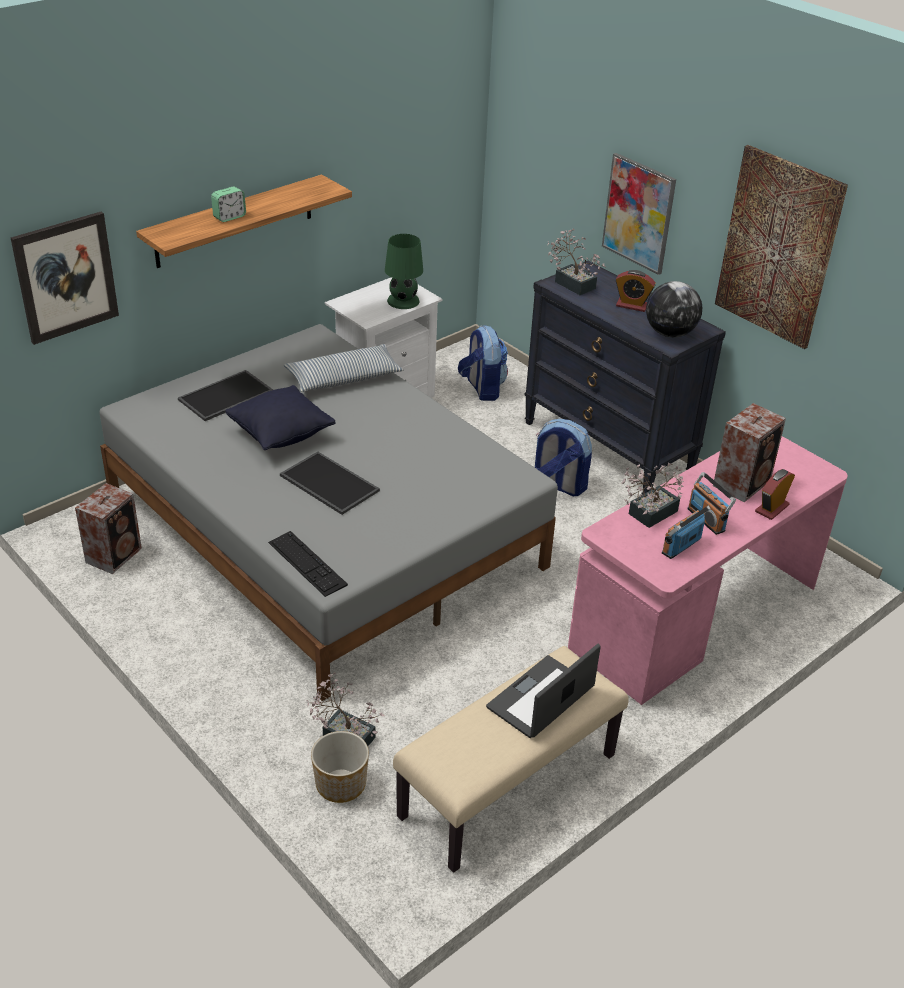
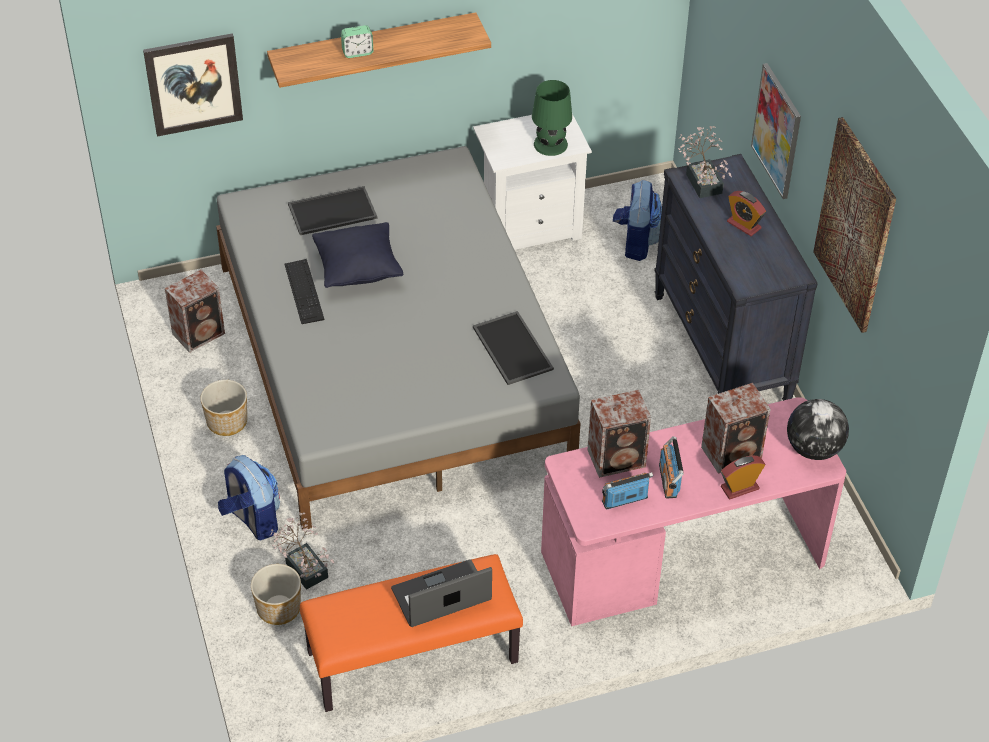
camera: 25 degrees right, 10 degrees up
keyboard [268,531,348,597] -> keyboard moved to [284,259,324,324]
tray [280,452,380,515] -> tray moved to [473,311,554,385]
pillow [284,344,404,392] -> none
beige bench [393,646,629,873] -> orange bench [300,554,523,712]
backpack [535,419,592,496] -> backpack moved to [218,455,280,540]
potted plant [621,463,684,528] -> speaker [588,390,651,478]
globe [646,281,702,337] -> globe moved to [787,399,849,460]
none -> planter [200,380,247,436]

